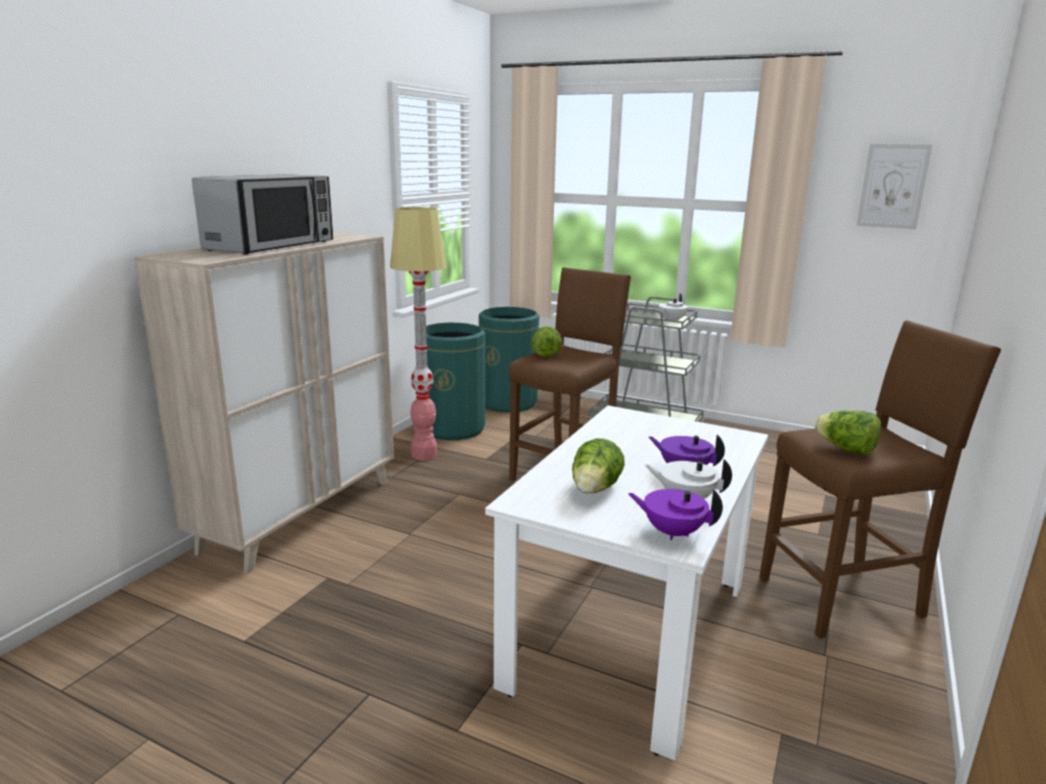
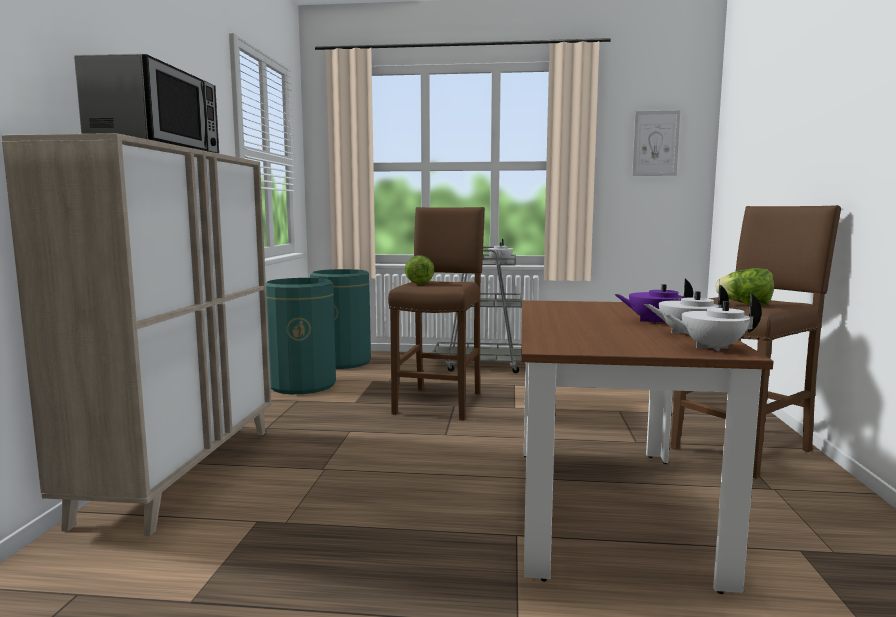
camera: 20 degrees left, 10 degrees down
floor lamp [390,207,447,461] -> none
white dining table [485,405,768,761] -> brown dining table [521,300,774,594]
lettuce [572,438,625,494] -> none
purple teapot [628,489,723,540] -> white teapot [665,294,762,351]

